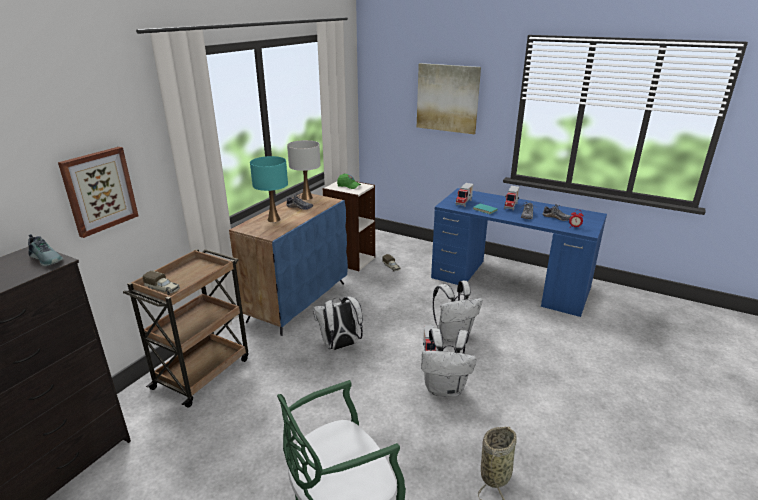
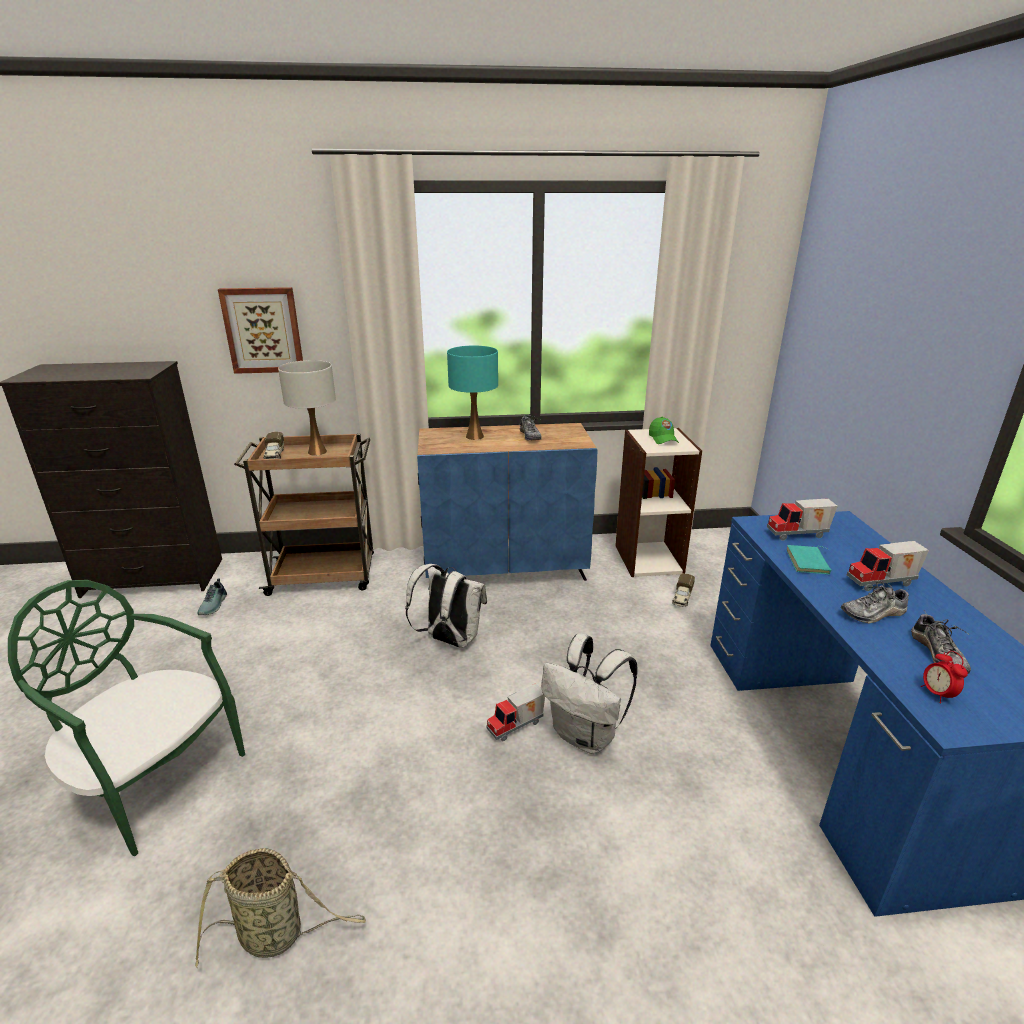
camera: 55 degrees right, 0 degrees up
shoe [28,234,63,266] -> shoe moved to [197,578,227,615]
white table lamp [287,140,320,200] -> white table lamp moved to [278,360,336,455]
picture [417,63,481,134] -> none
white backpack [421,328,476,397] -> none

